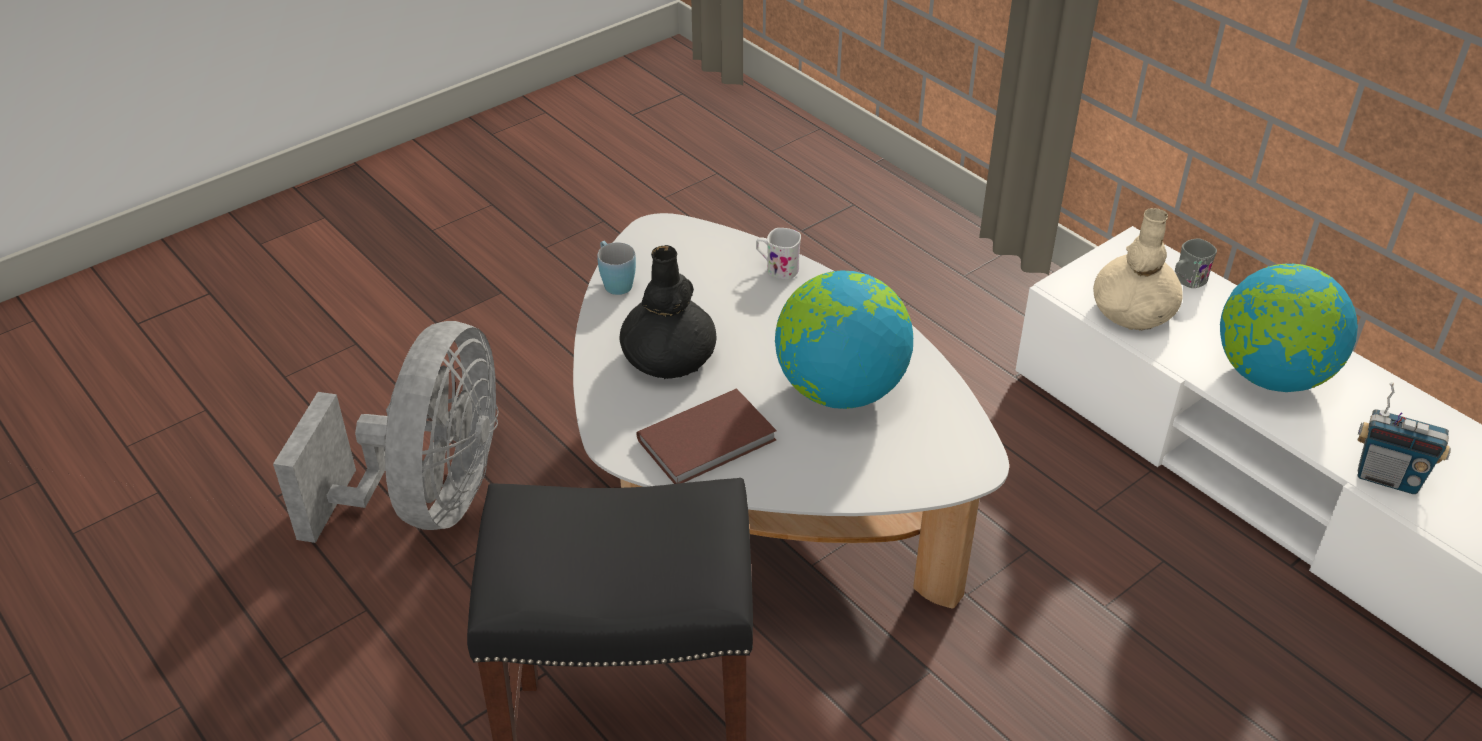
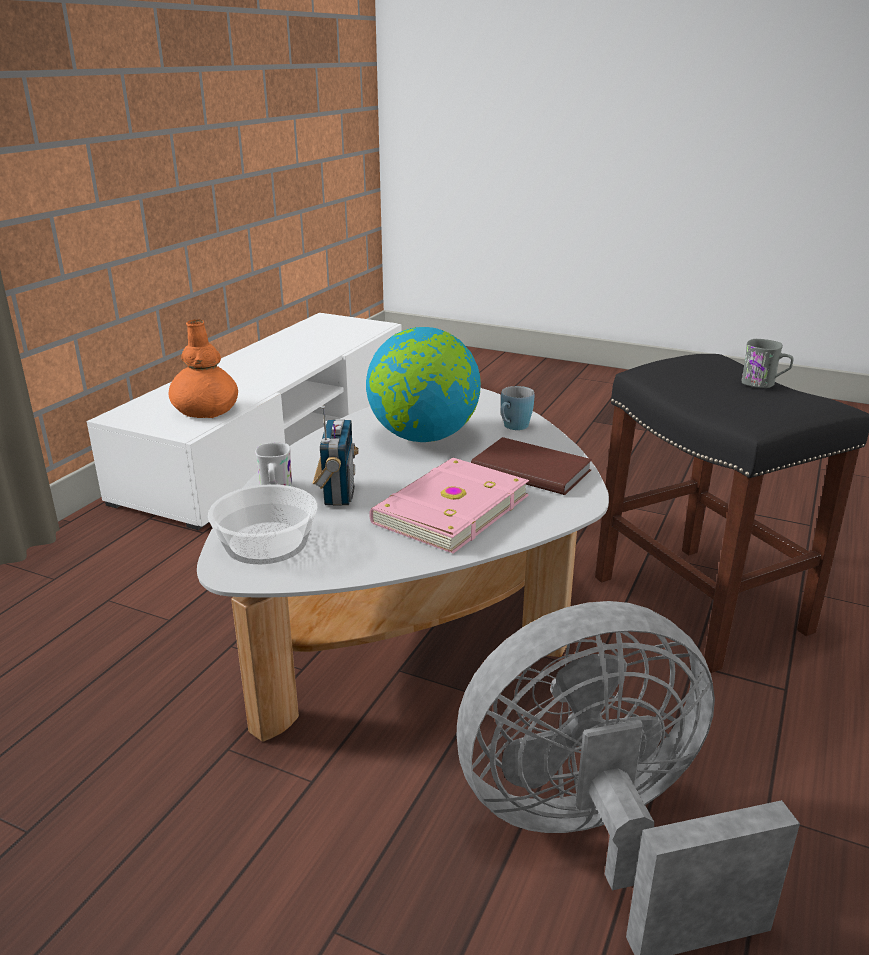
camera: 115 degrees left, 15 degrees down
blue mug [597,241,636,295] -> blue mug moved to [501,386,534,430]
black vase [619,245,716,379] -> pink book [369,458,529,554]
beige vase [1093,208,1183,331] -> orange vase [169,319,238,418]
grey mug [1175,238,1217,288] -> grey mug moved to [741,339,794,388]
globe [1220,264,1358,392] -> none
radio [1358,382,1451,494] -> radio moved to [313,405,359,506]
none -> bowl [208,484,317,564]

